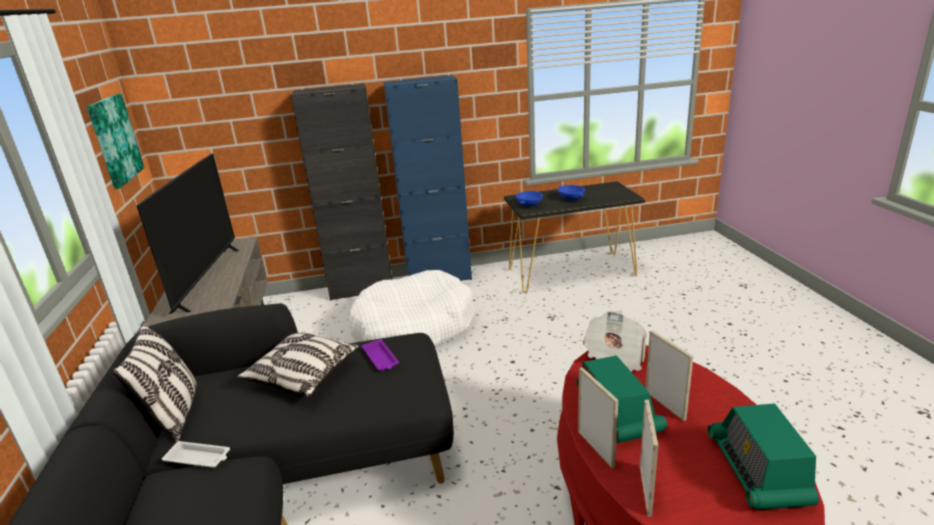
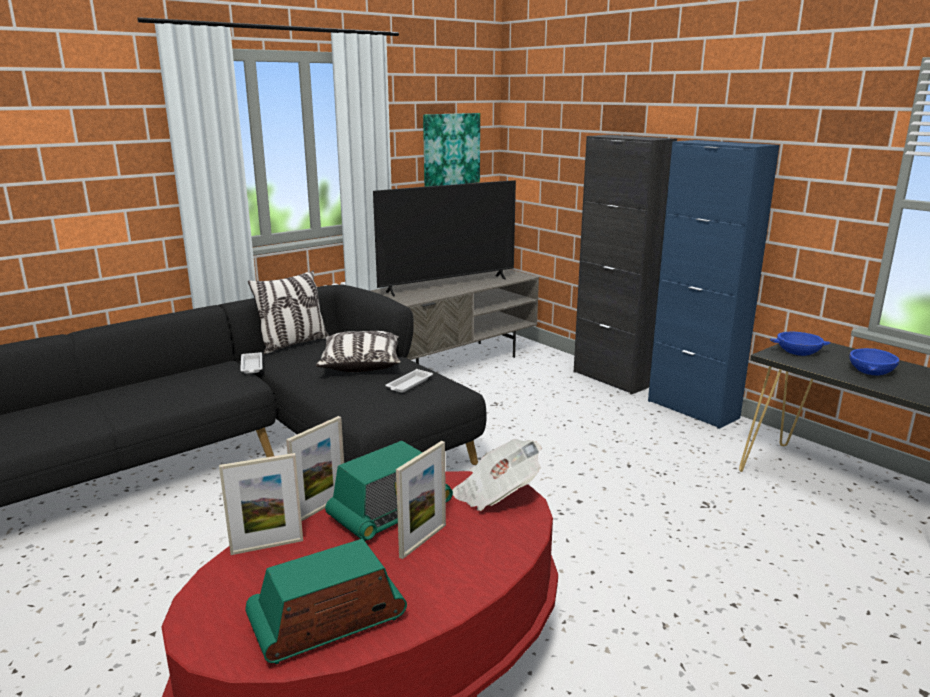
camera: 60 degrees right, 5 degrees down
white dog bed [349,270,475,347] -> none
purple tray [362,339,399,371] -> white tray [385,369,433,393]

